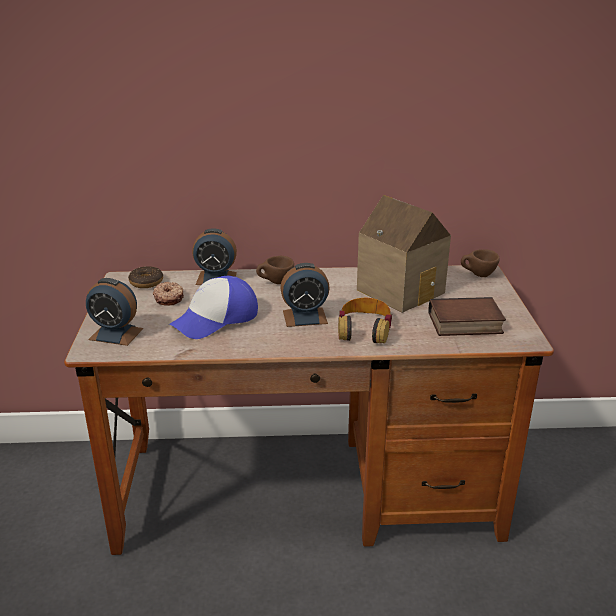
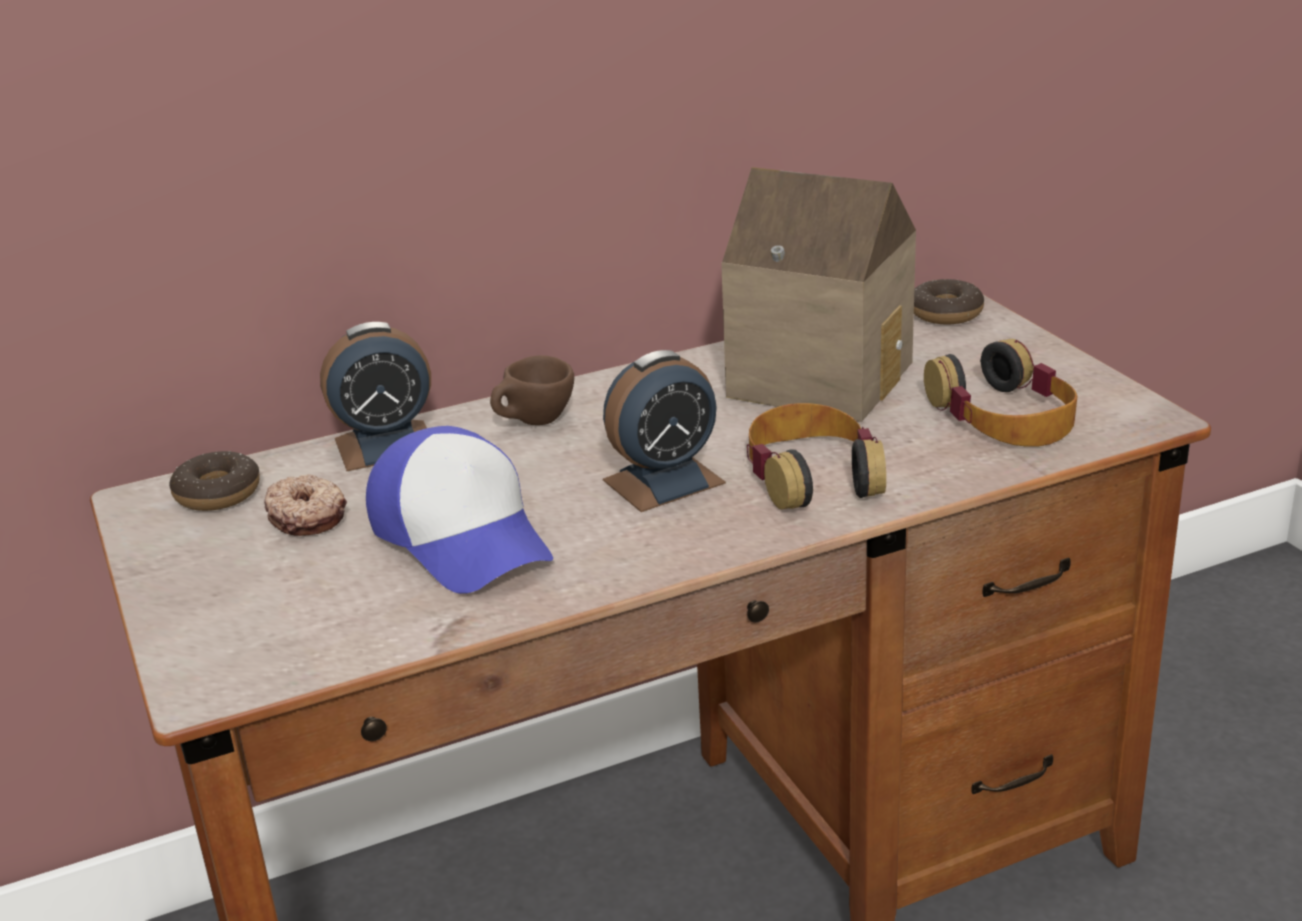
camera: 20 degrees left, 0 degrees up
alarm clock [86,278,143,346] -> none
cap [170,276,258,339] -> cap turned 60 degrees counterclockwise [366,426,553,594]
book [429,297,506,336] -> headphones [924,339,1077,447]
brown cup [461,249,500,277] -> donut [914,279,984,324]

